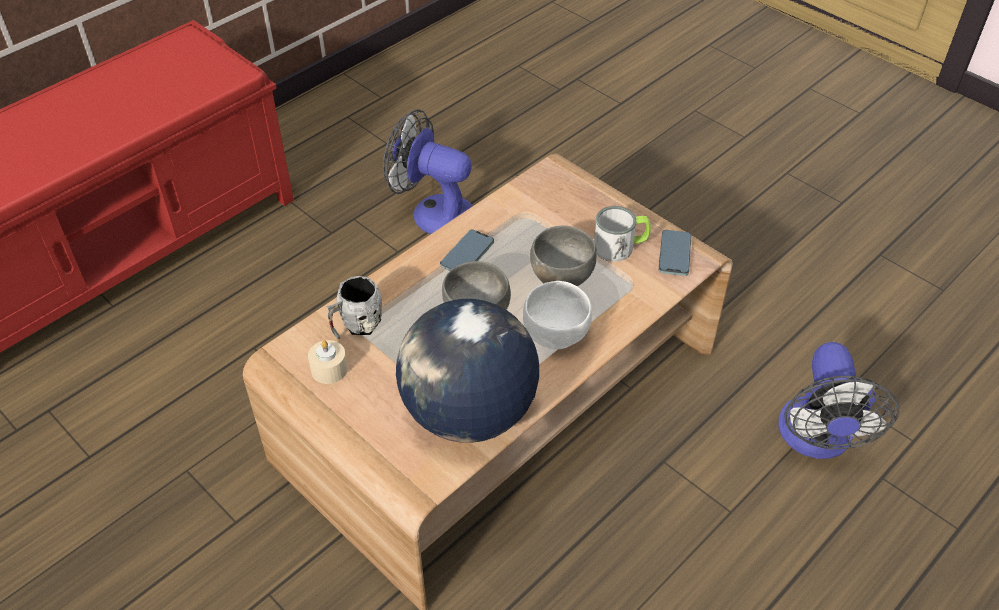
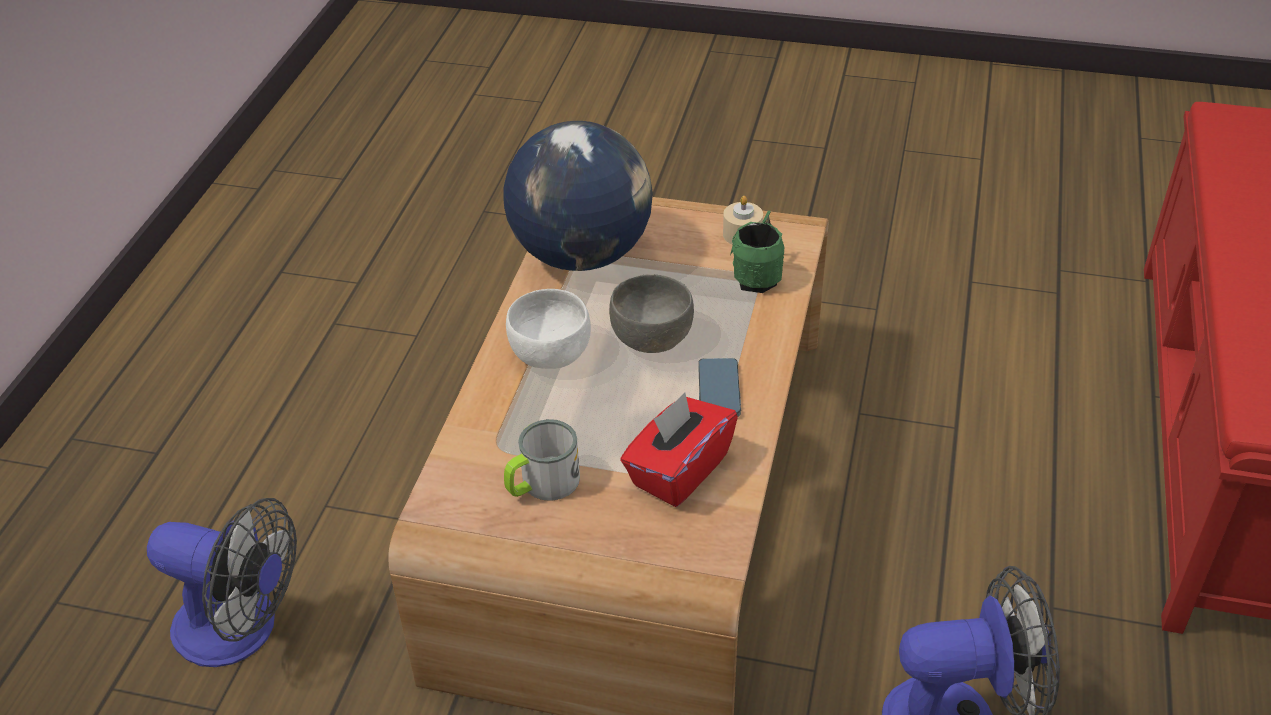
camera: 150 degrees right, 5 degrees down
grey mug [326,276,382,340] -> green mug [730,211,784,293]
grey bowl [530,226,597,286] -> none
phone [659,230,691,276] -> none
fan [778,342,899,459] -> fan turned 135 degrees clockwise [147,498,297,667]
none -> red tissue box [620,392,738,507]

